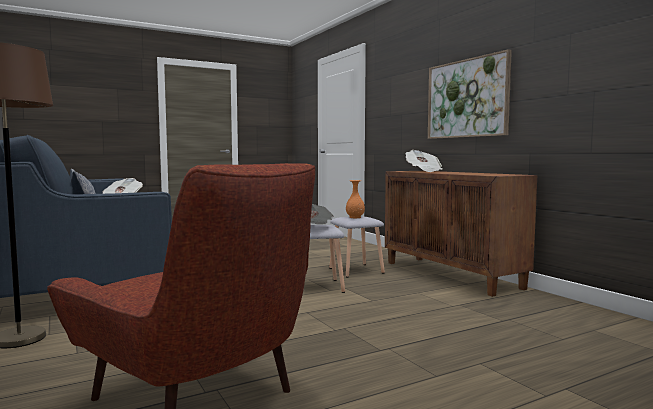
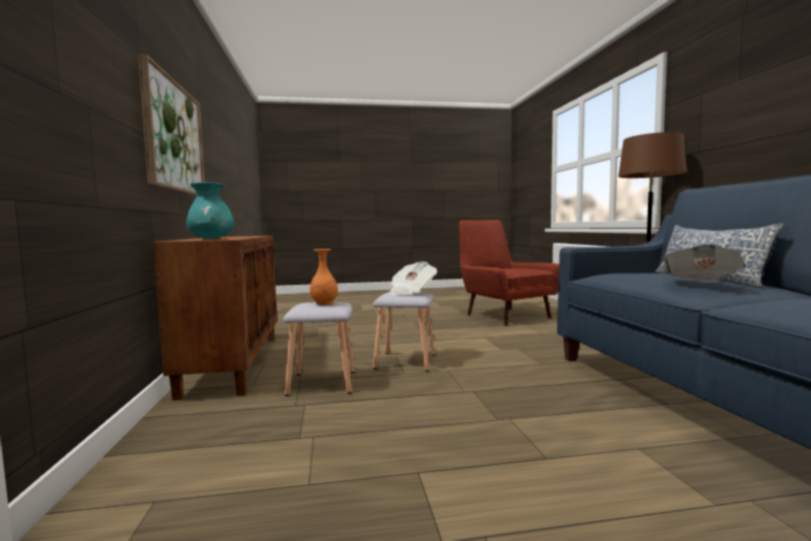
camera: 160 degrees left, 0 degrees up
newspaper [405,150,443,172] -> turquoise vase [186,182,234,239]

